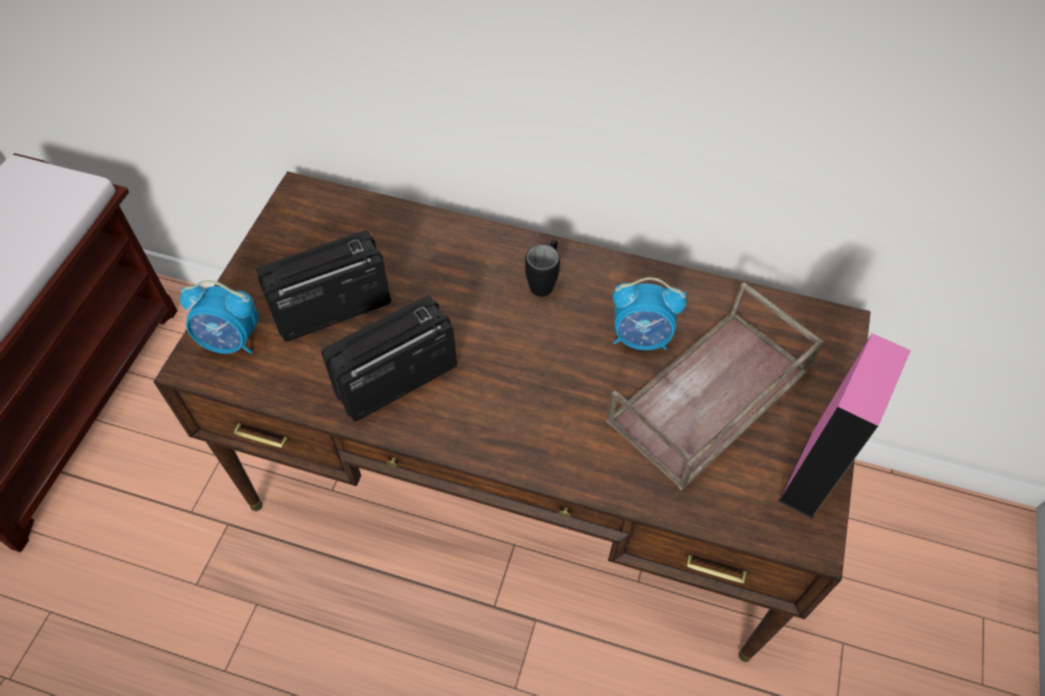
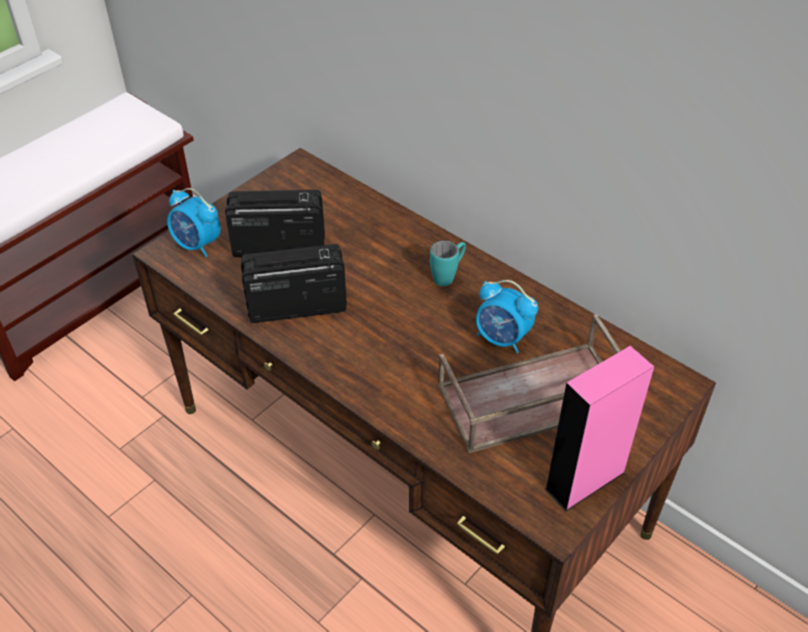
camera: 25 degrees right, 10 degrees down
black mug [525,240,560,297] -> turquoise mug [430,240,466,286]

